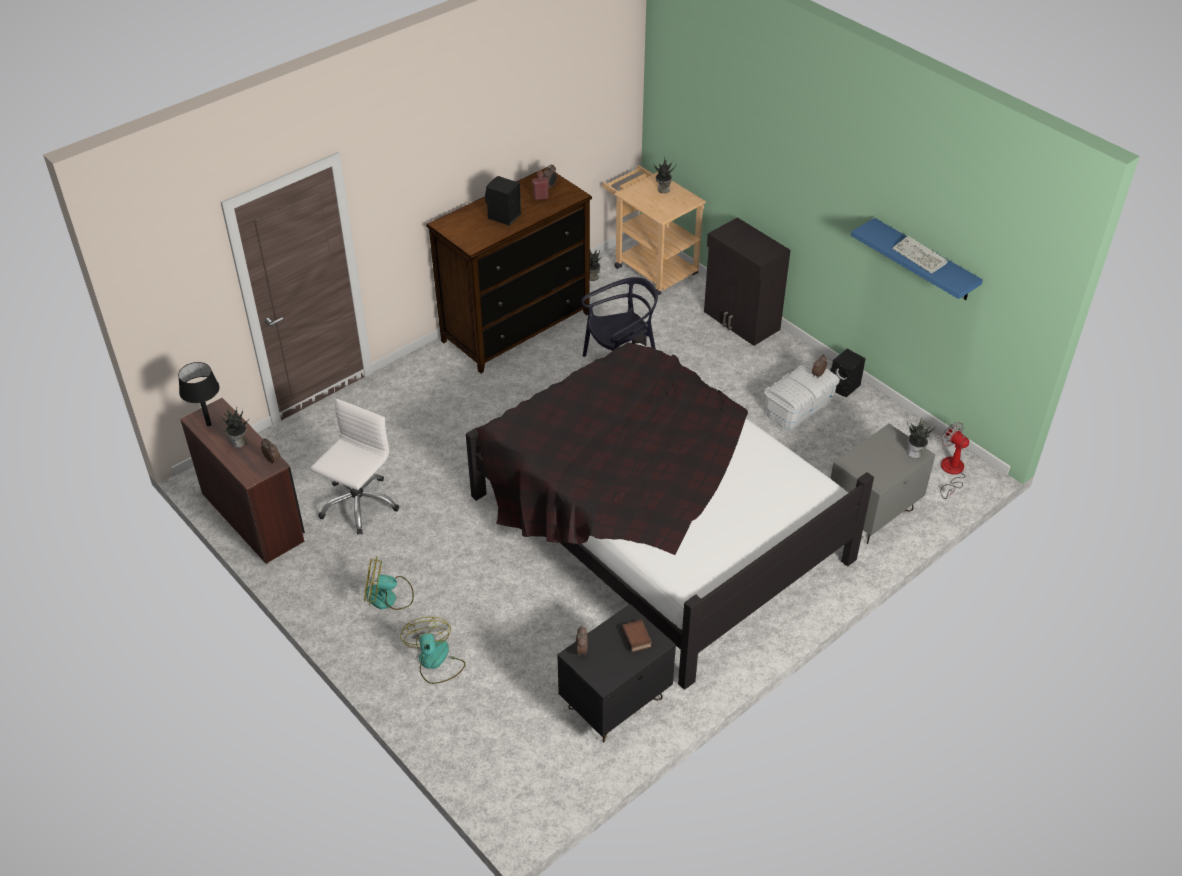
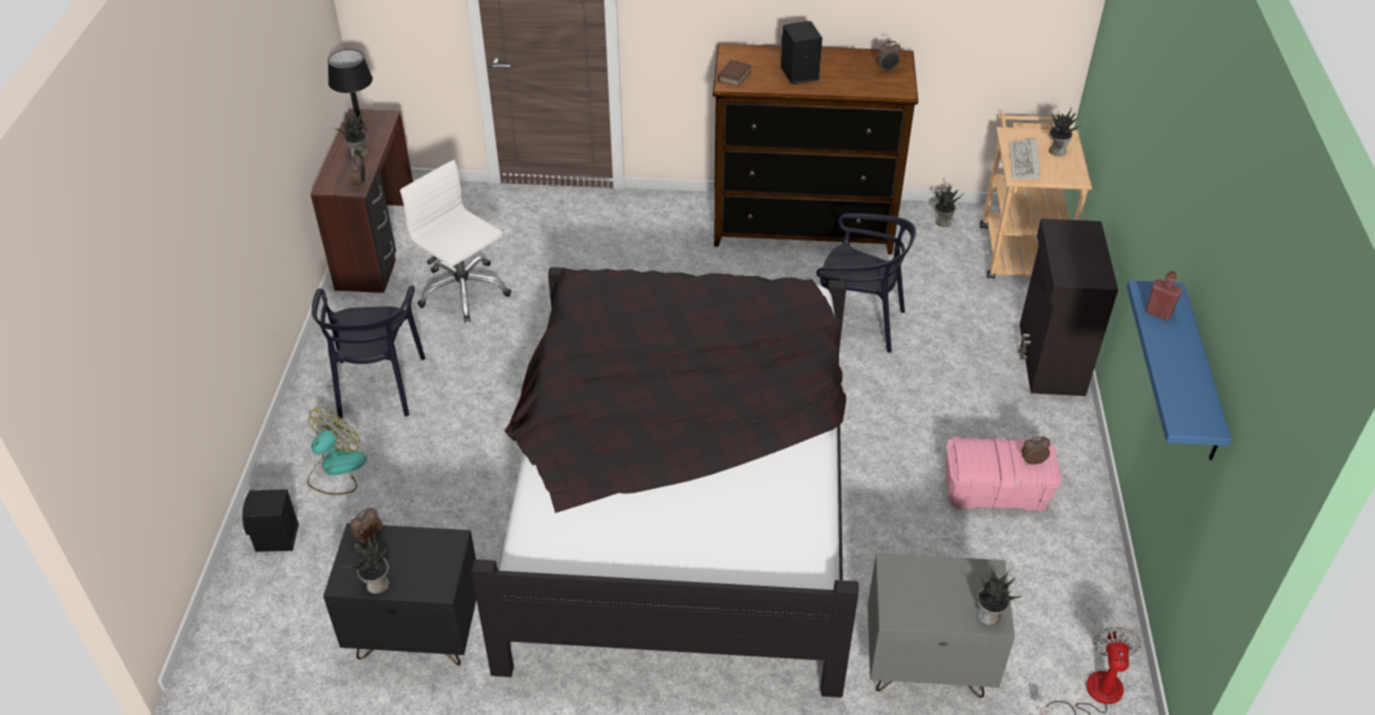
camera: 45 degrees right, 0 degrees up
white office chair [310,399,400,535] -> white office chair turned 120 degrees counterclockwise [400,160,511,323]
fan [364,556,414,610] -> black chair [312,285,425,419]
red bottle [532,170,549,200] -> red bottle moved to [1145,271,1182,320]
book [621,620,652,653] -> book moved to [718,60,752,87]
white storage box [764,360,840,430] -> pink storage box [945,437,1062,511]
black speaker [830,349,866,397] -> black speaker moved to [242,489,299,552]
keyboard [892,236,947,274] -> keyboard moved to [1009,139,1040,180]
none -> potted plant [342,534,389,594]

